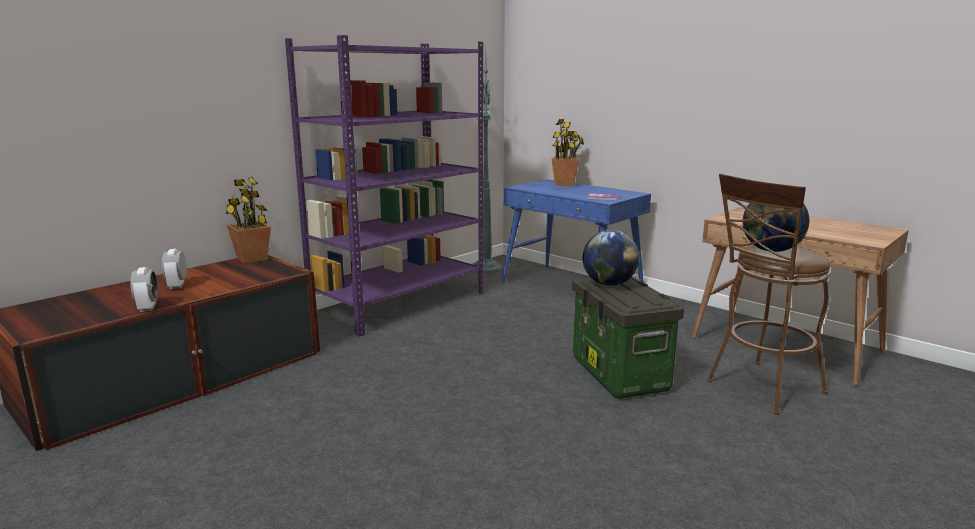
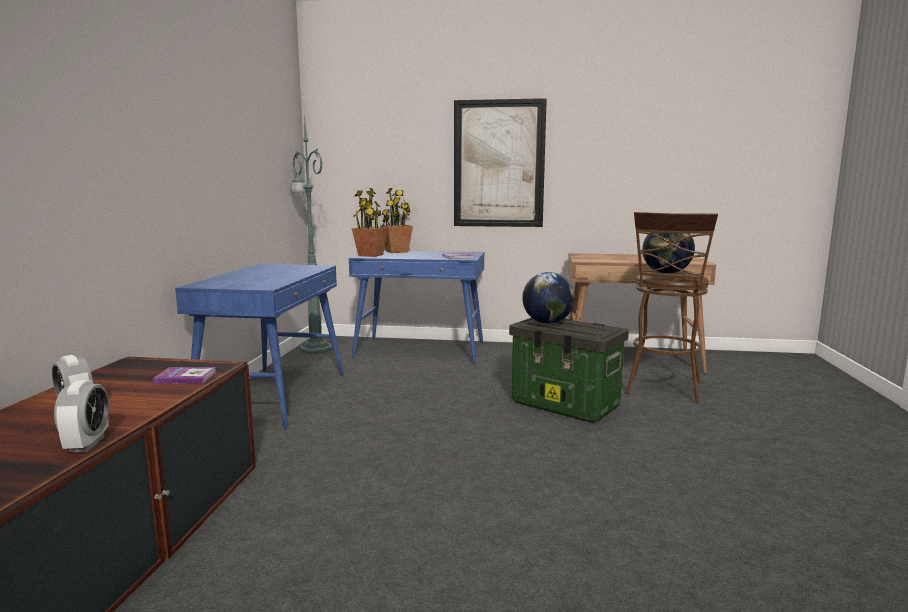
camera: 35 degrees left, 5 degrees down
alarm clock [130,267,158,312] -> alarm clock turned 45 degrees clockwise [54,380,109,452]
potted plant [226,177,271,264] -> potted plant moved to [352,188,388,257]
purple bookcase [285,35,483,337] -> blue desk [175,264,344,429]
none -> book [152,367,216,384]
none -> picture [454,98,547,227]

